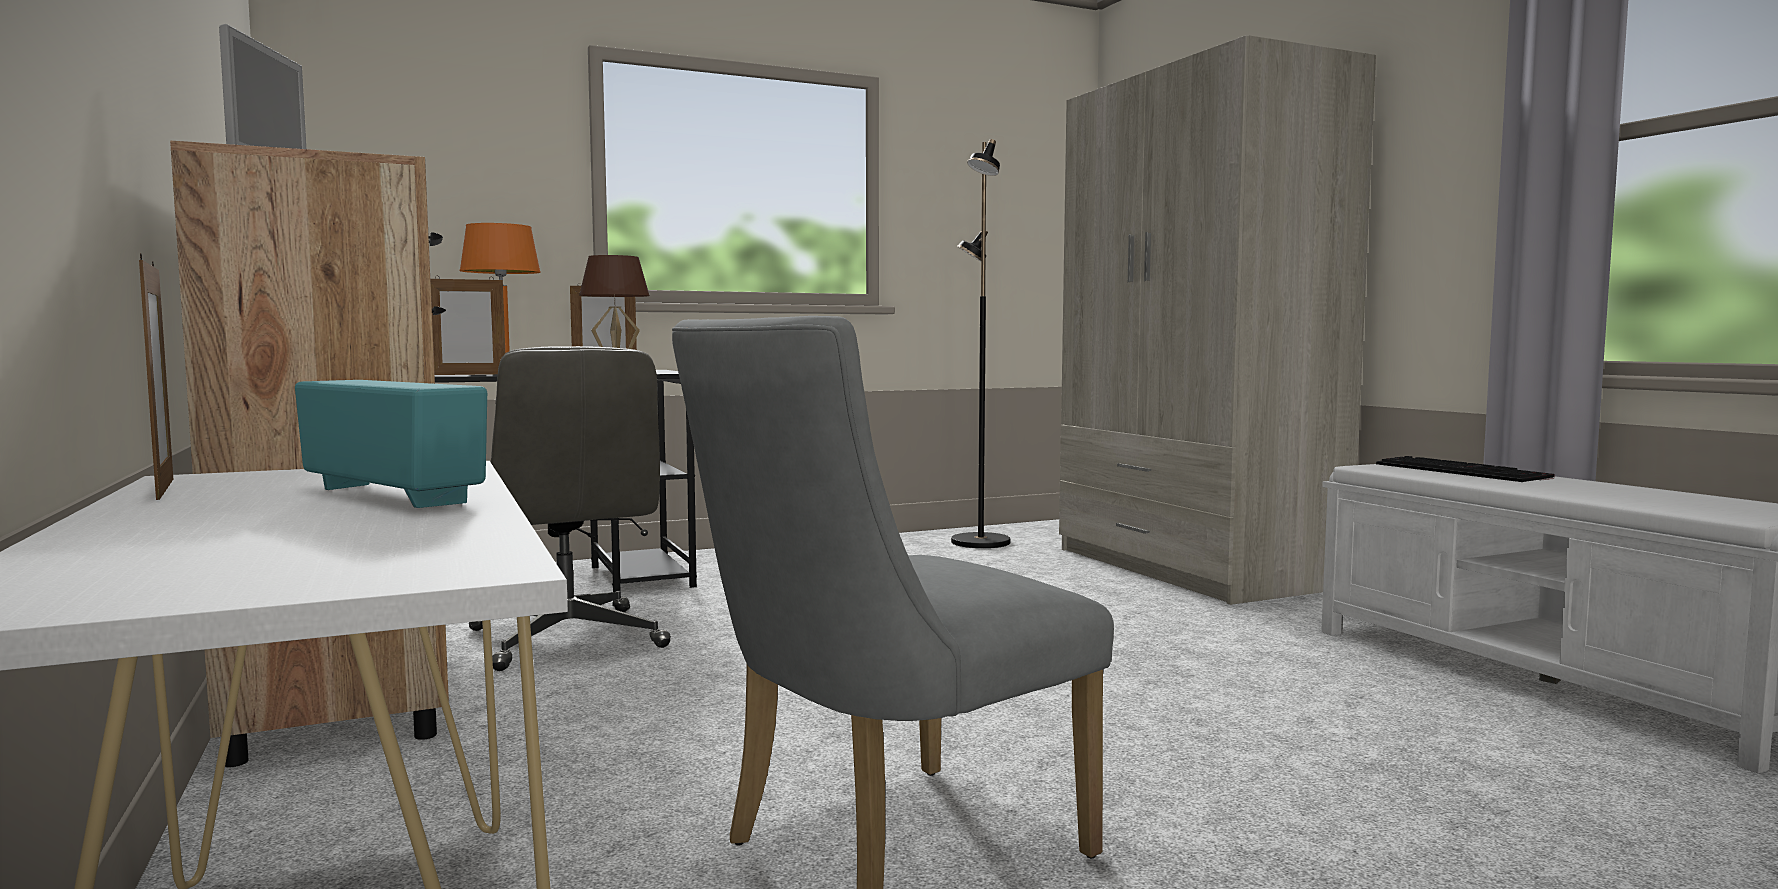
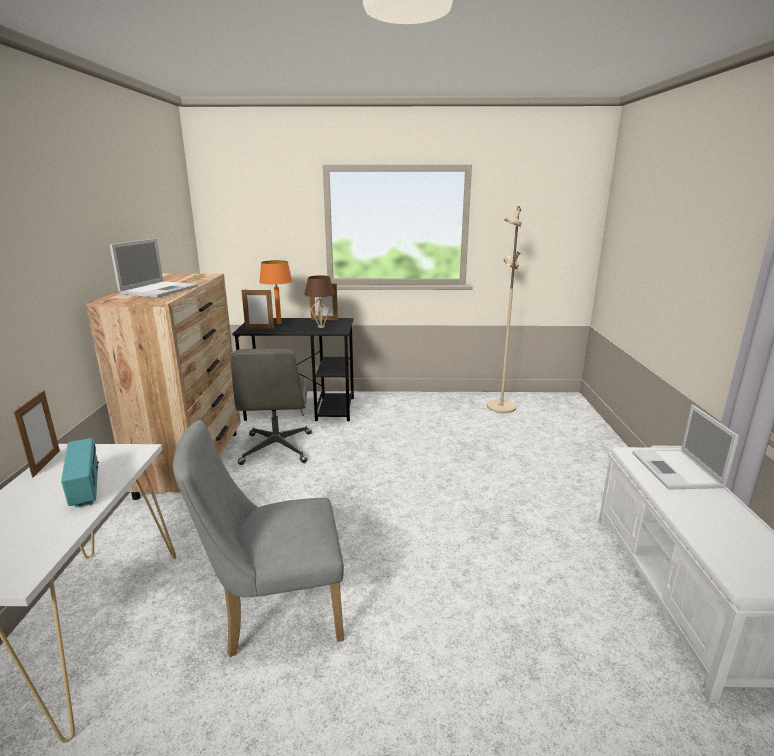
camera: 25 degrees right, 15 degrees up
black floor lamp [951,139,1010,548] -> beige floor lamp [487,206,522,413]
beige wardrobe [1059,35,1376,605] -> none
keyboard [1376,456,1555,482] -> laptop [632,405,739,489]

